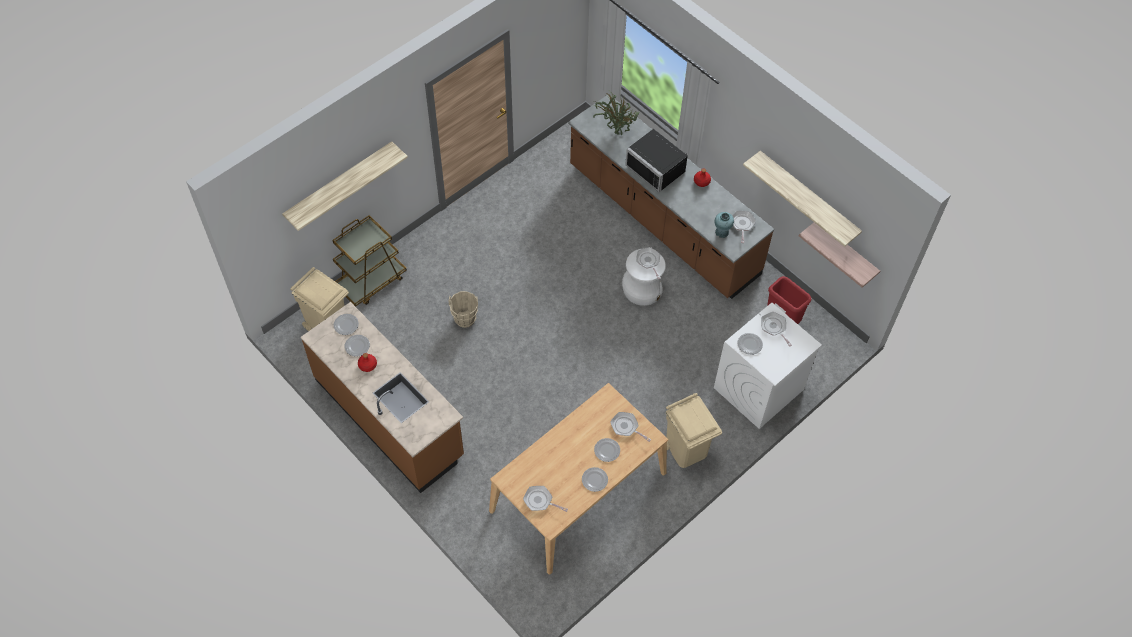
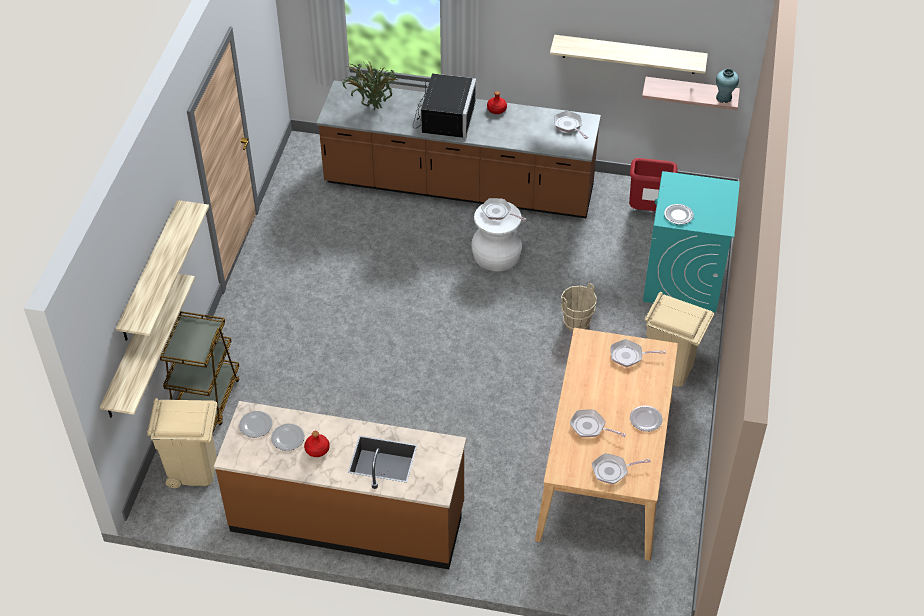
camera: 35 degrees left, 10 degrees down
beige bucket [448,291,478,328] -> beige bucket moved to [561,283,597,332]
plate [594,438,620,462] -> none
black microwave [625,129,688,192] -> black microwave turned 90 degrees counterclockwise [413,74,476,138]
turquoise vase [714,212,734,238] -> turquoise vase moved to [716,69,739,103]
white washing machine [714,303,822,429] -> turquoise washing machine [643,171,740,312]
frying pan [761,312,792,347] -> frying pan moved to [570,409,626,437]
none -> shelf [100,274,195,418]

